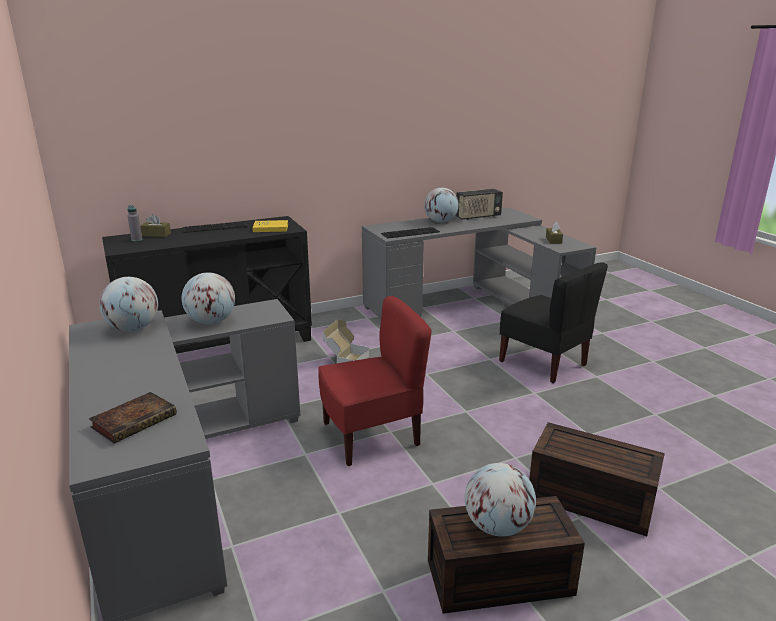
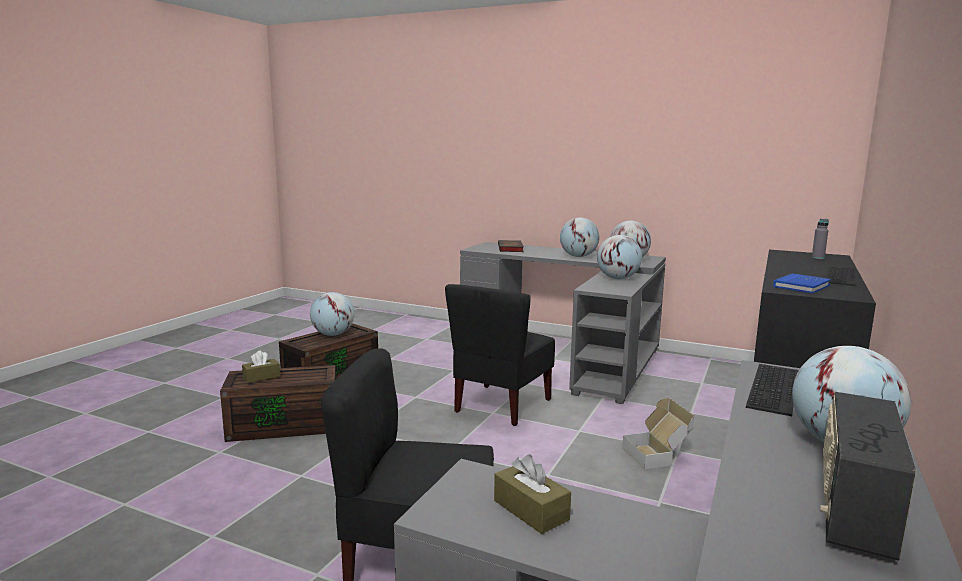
camera: 140 degrees right, 10 degrees down
brown tissue box [140,214,171,237] -> brown tissue box moved to [242,350,280,383]
yellow book [253,220,288,232] -> blue book [773,273,831,293]
red chair [318,296,432,466] -> black chair [445,284,555,426]
none -> globe [560,217,600,257]

